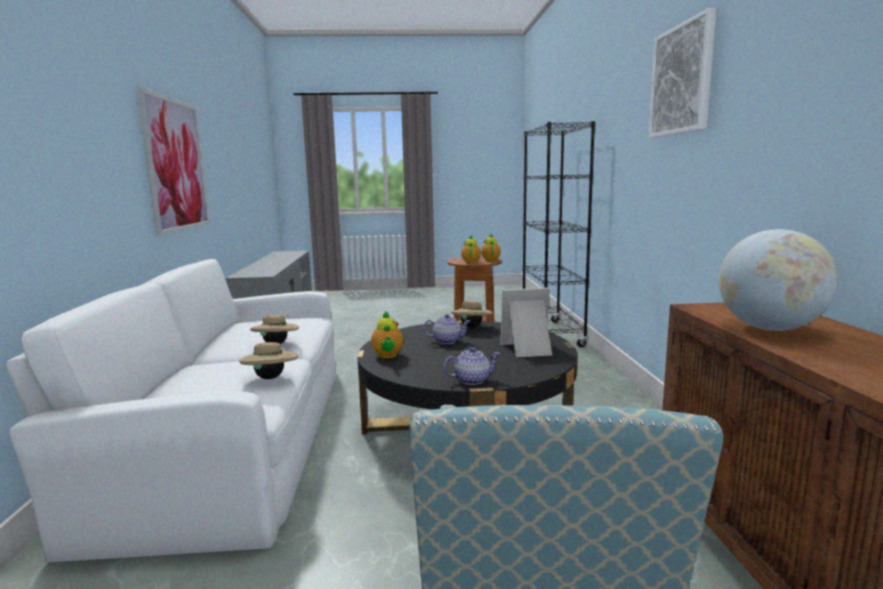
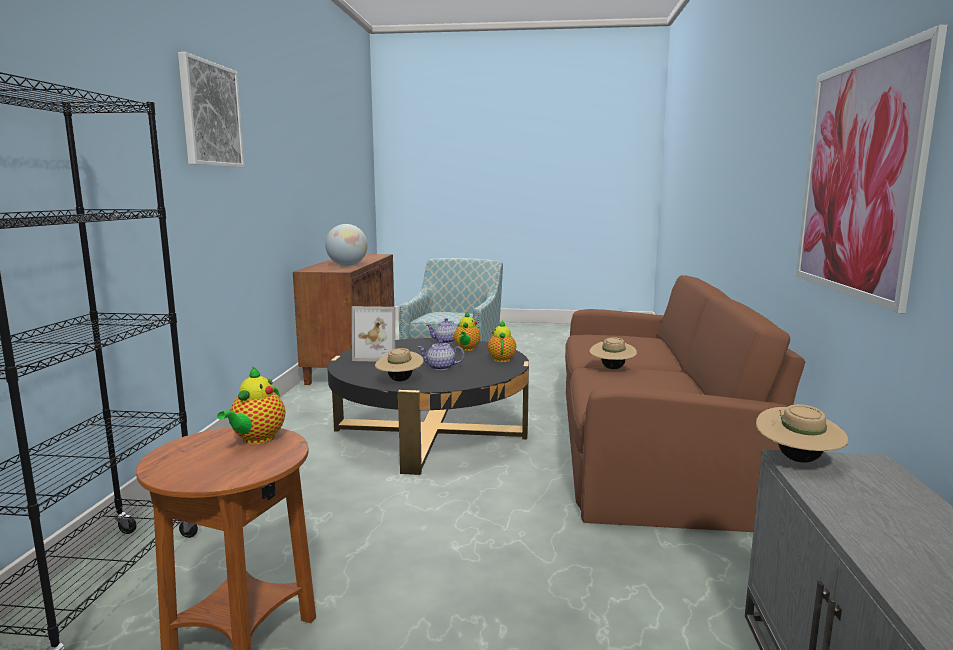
camera: 170 degrees left, 0 degrees up
white sofa [6,259,336,562] -> brown sofa [565,275,805,532]
beige hat [239,341,298,379] -> beige hat moved to [756,404,849,463]
teapot [481,234,501,262] -> teapot moved to [454,312,481,351]

